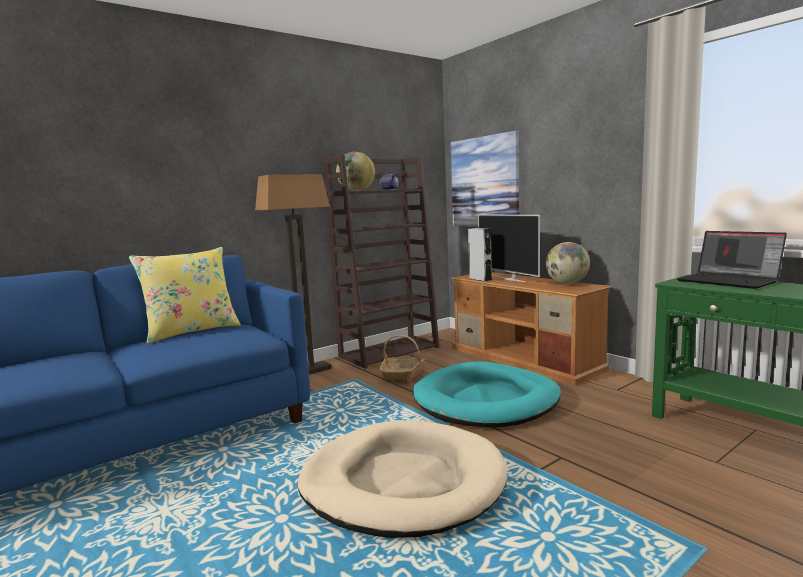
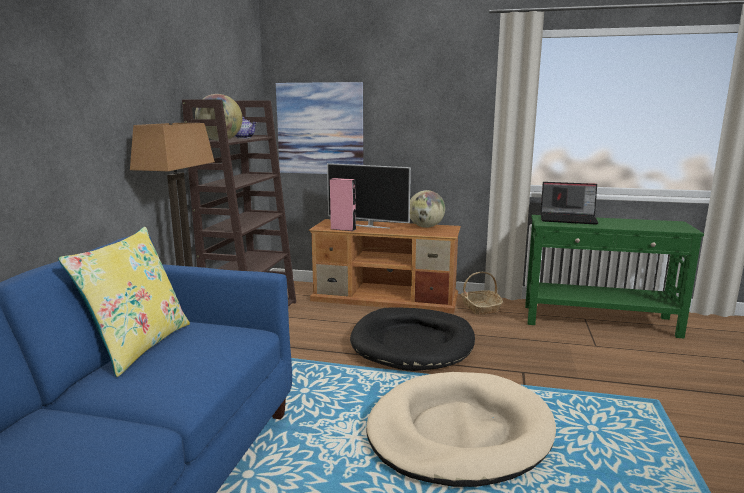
camera: 40 degrees left, 5 degrees up
basket [380,335,425,383] -> basket moved to [461,272,503,315]
turquoise dog bed [413,361,561,427] -> black dog bed [350,307,475,371]
grey speaker [468,228,492,282] -> pink speaker [330,178,356,231]

